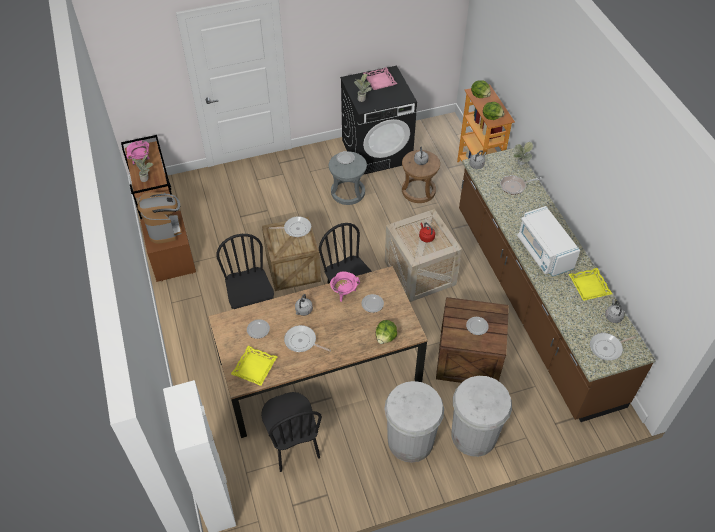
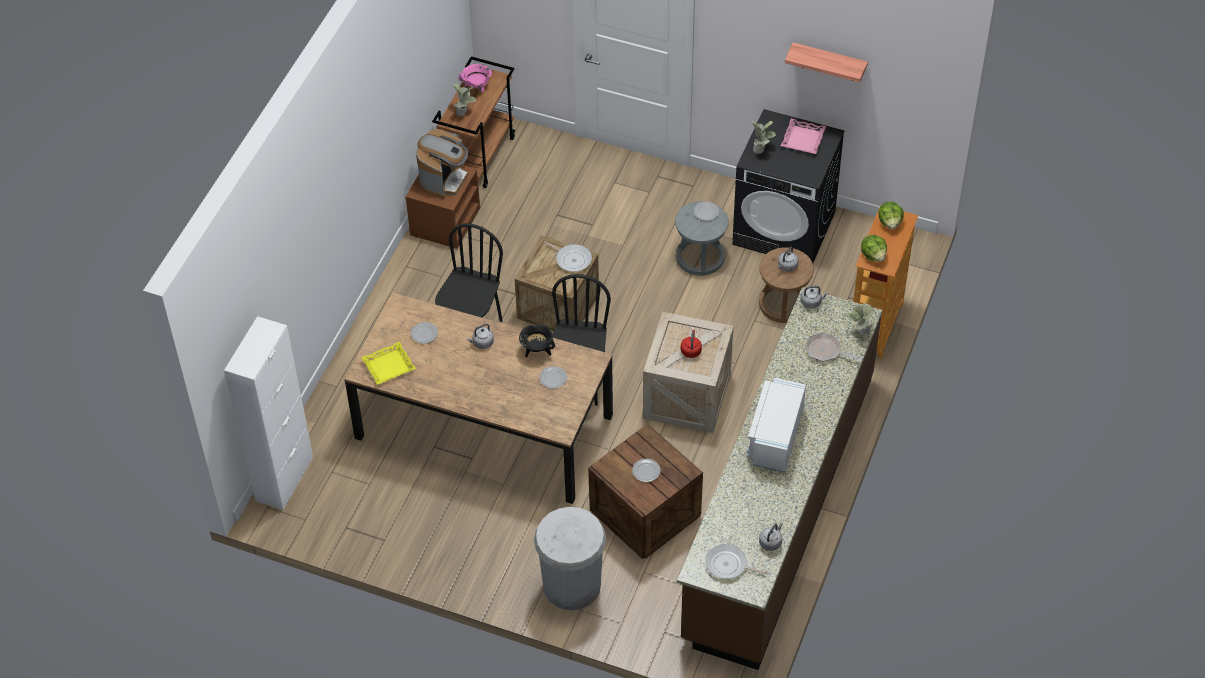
camera: 40 degrees right, 0 degrees up
black chair [261,392,322,472] -> none
frying pan [284,325,331,352] -> none
pink cooking pot [330,271,360,302] -> black cooking pot [519,324,555,357]
lettuce [376,320,397,344] -> none
white trash can [384,381,444,463] -> none
yellow tray [569,268,612,301] -> none
none -> shelf [785,42,868,82]

